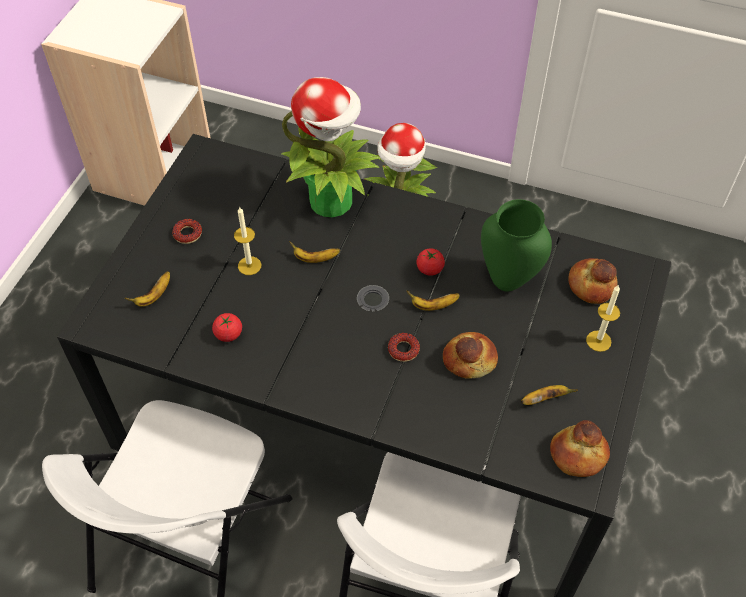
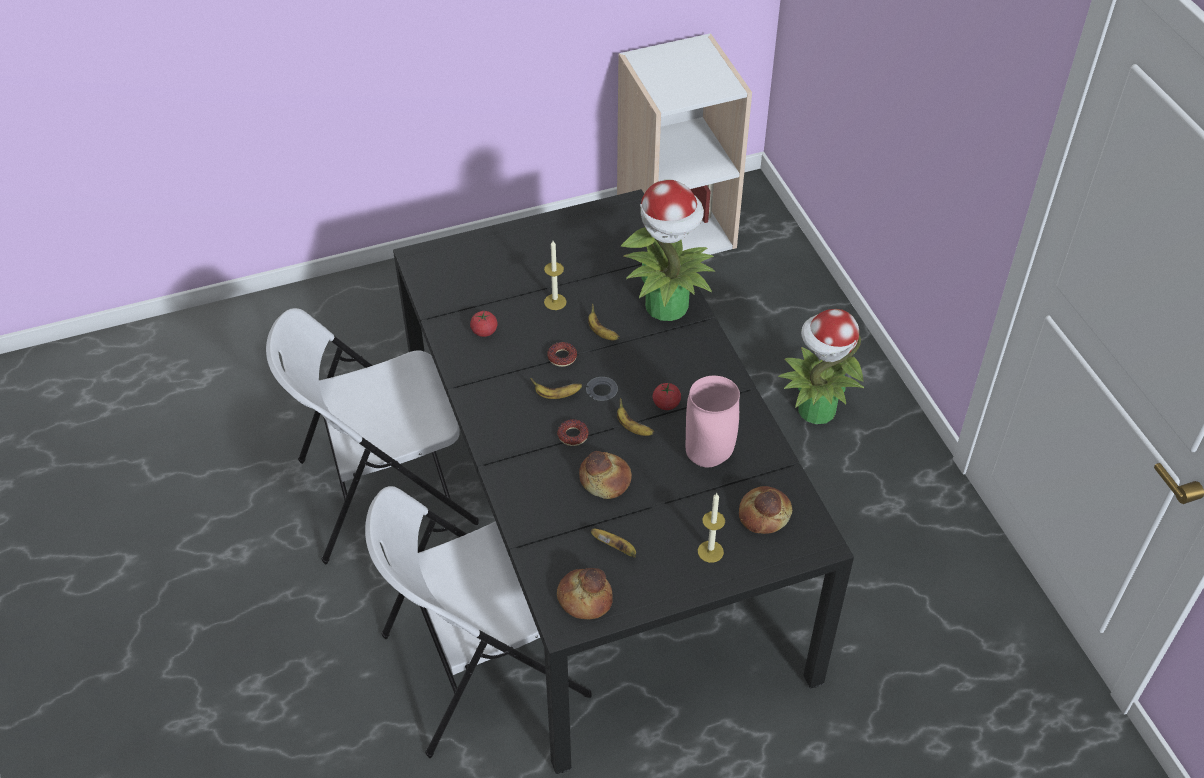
camera: 50 degrees right, 5 degrees down
banana [125,271,170,307] -> banana moved to [530,378,582,399]
donut [172,219,202,244] -> donut moved to [547,342,577,367]
green vase [481,199,552,291] -> pink vase [686,376,740,467]

